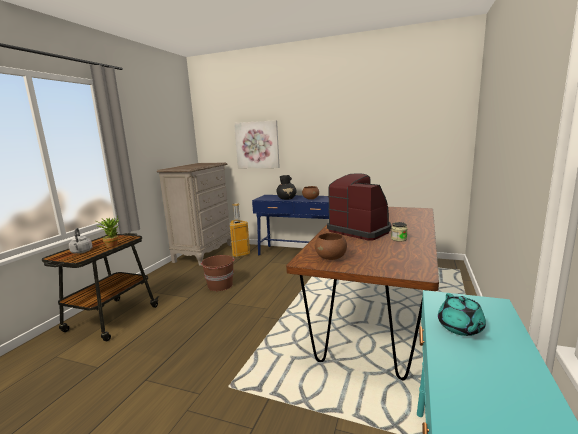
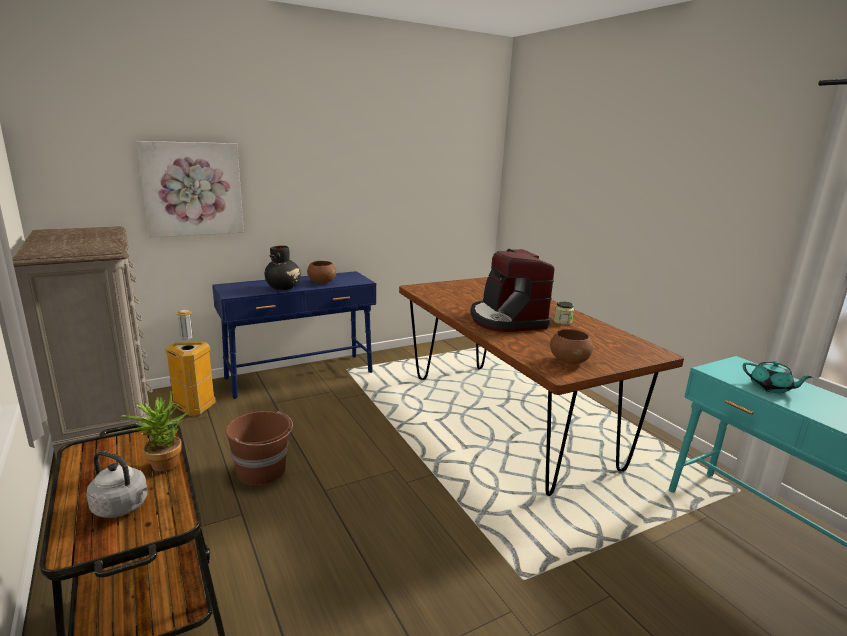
camera: 50 degrees left, 5 degrees up
coffee machine [327,173,391,241] -> coffee machine turned 105 degrees counterclockwise [470,249,555,332]

